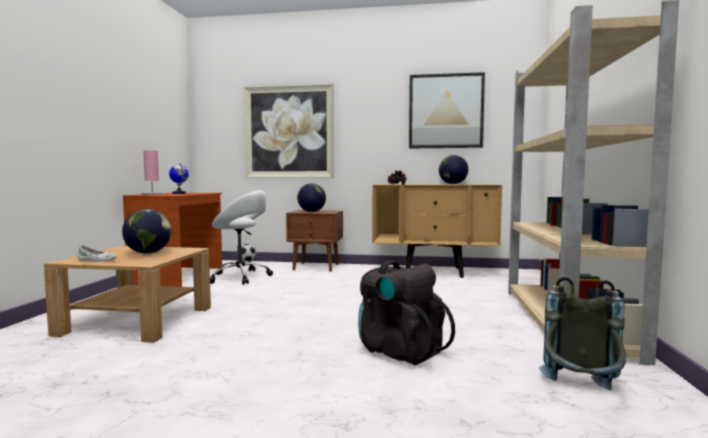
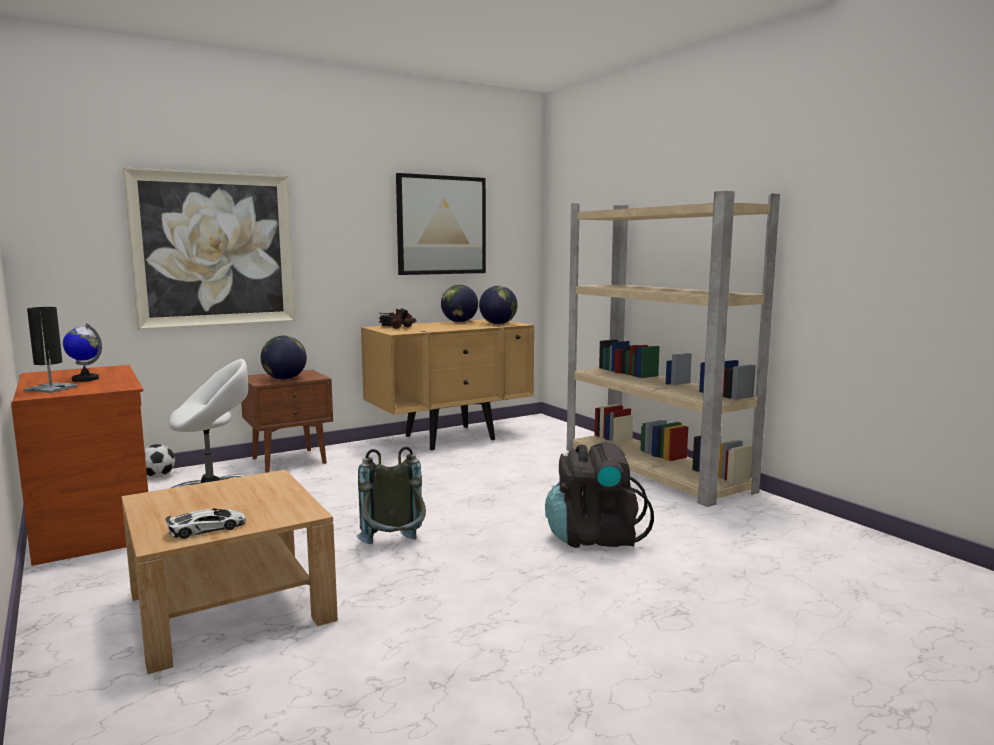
camera: 40 degrees left, 5 degrees up
white shoe [78,245,116,262] -> toy car [166,508,246,539]
globe [122,209,171,254] -> globe moved to [479,286,518,324]
pink table lamp [141,150,164,195] -> black table lamp [24,307,78,393]
grey backpack [539,277,627,390] -> grey backpack moved to [357,447,426,544]

